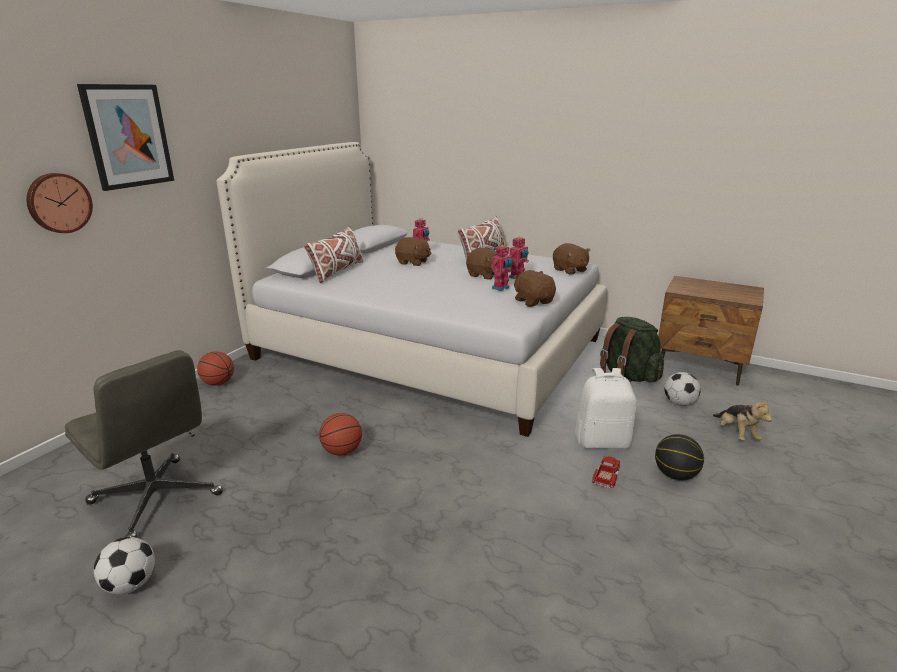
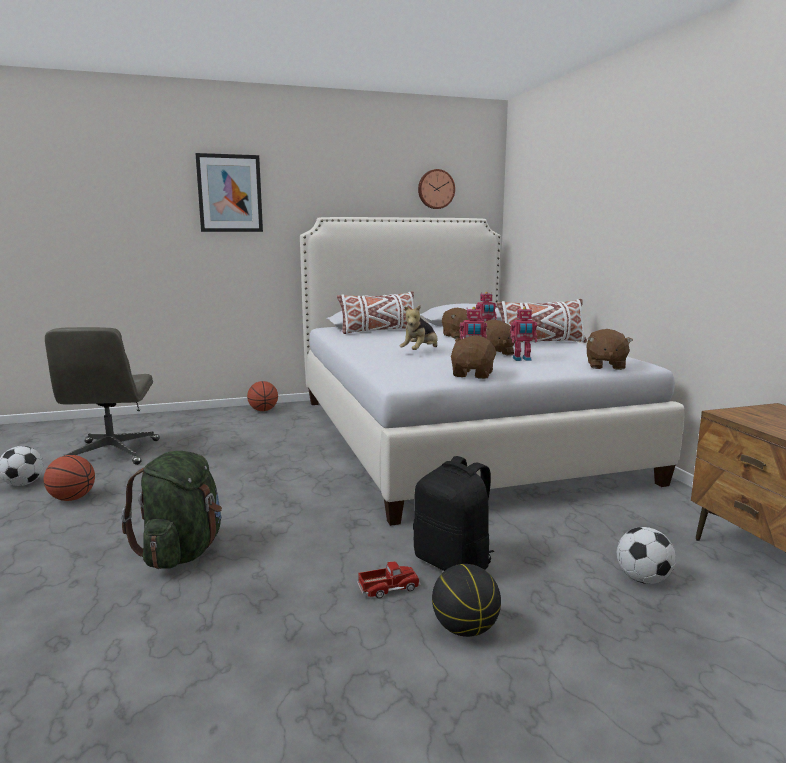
camera: 45 degrees right, 10 degrees down
wall clock [26,173,93,233] -> wall clock moved to [418,169,455,209]
basketball [319,413,362,456] -> basketball moved to [44,455,95,501]
white backpack [575,368,637,449] -> black backpack [413,456,494,571]
green backpack [600,317,664,383] -> green backpack moved to [121,451,222,569]
plush toy [713,398,772,440] -> plush toy moved to [399,305,438,350]

